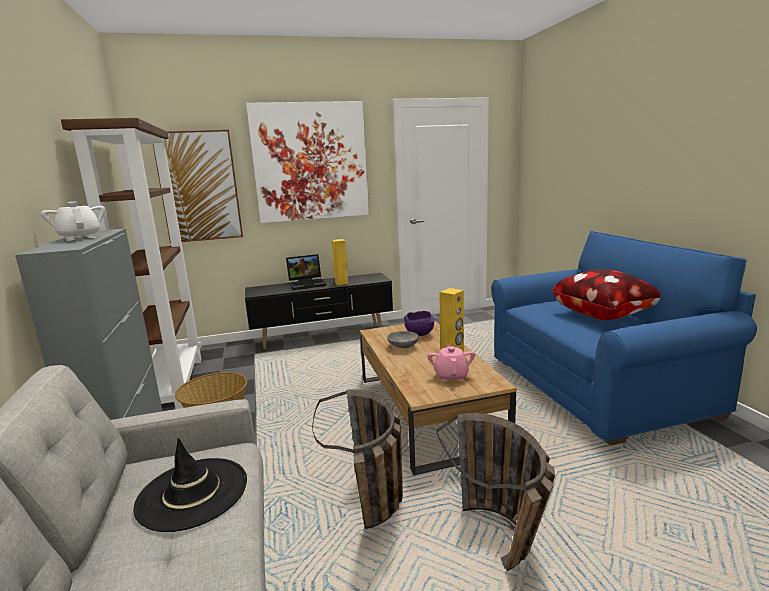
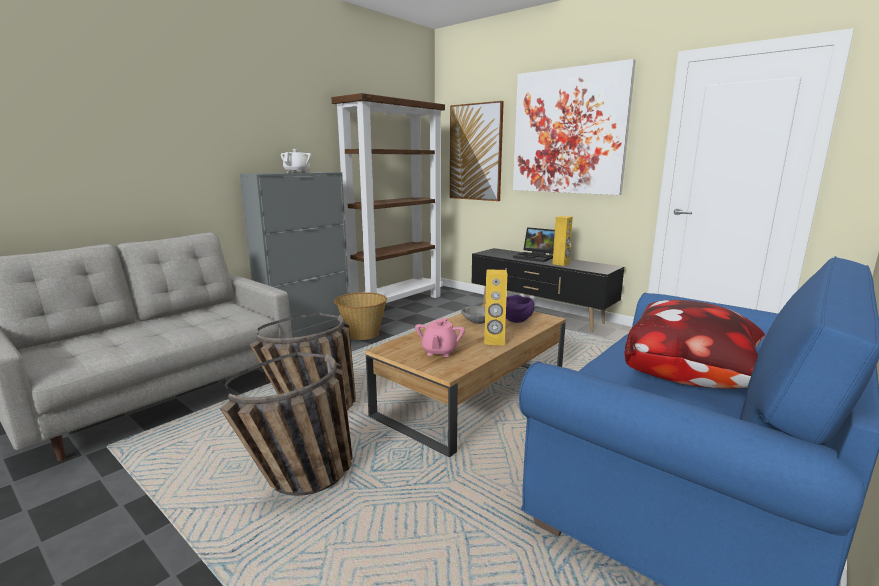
camera: 55 degrees right, 0 degrees up
black hat [133,438,247,532] -> none
pink teapot [427,344,475,382] -> pink teapot turned 135 degrees clockwise [415,318,465,357]

